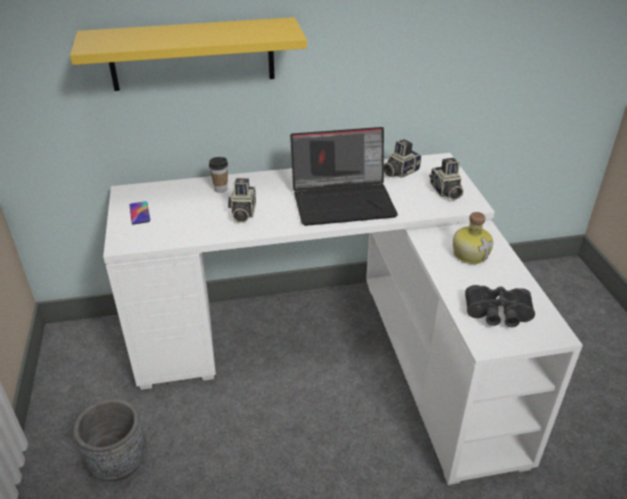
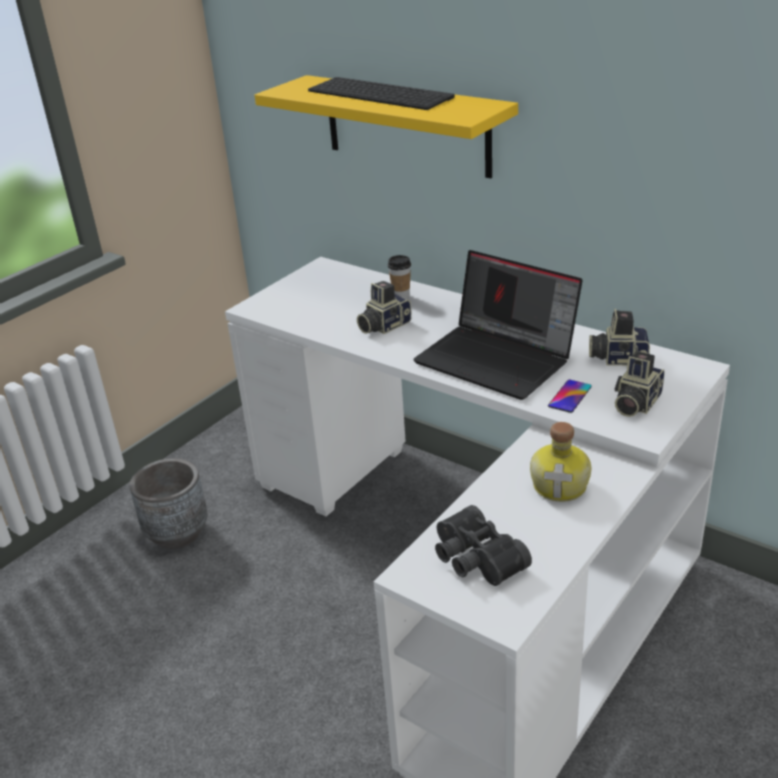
camera: 50 degrees right, 5 degrees down
phone [130,201,150,225] -> phone moved to [548,380,592,413]
none -> keyboard [308,77,455,110]

